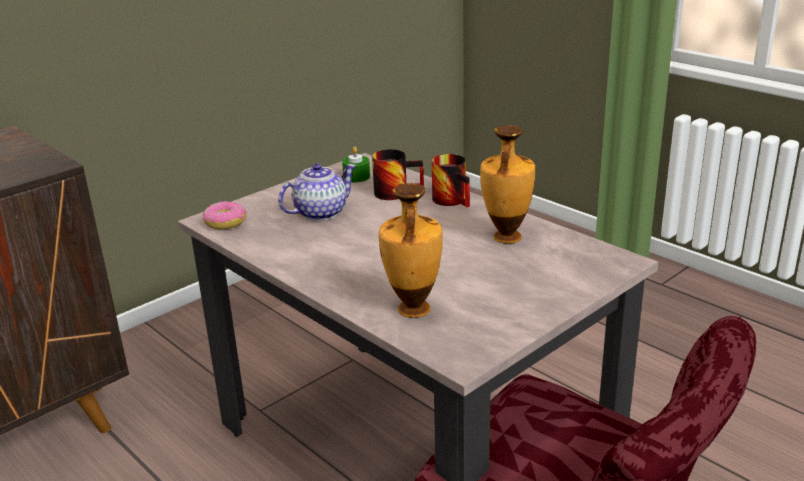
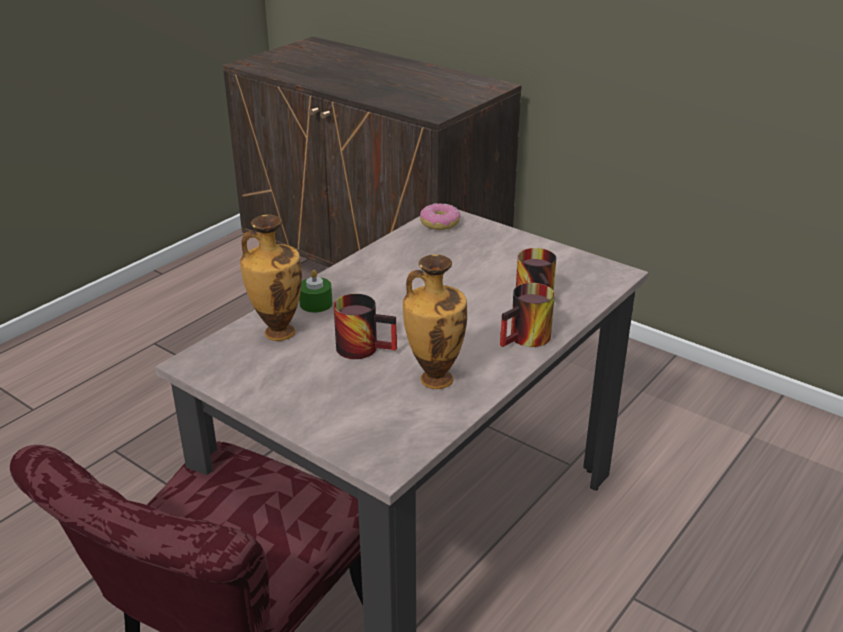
camera: 80 degrees right, 5 degrees up
teapot [278,163,356,221] -> none
green candle [342,147,370,182] -> green candle moved to [299,270,332,313]
none -> mug [334,294,397,359]

